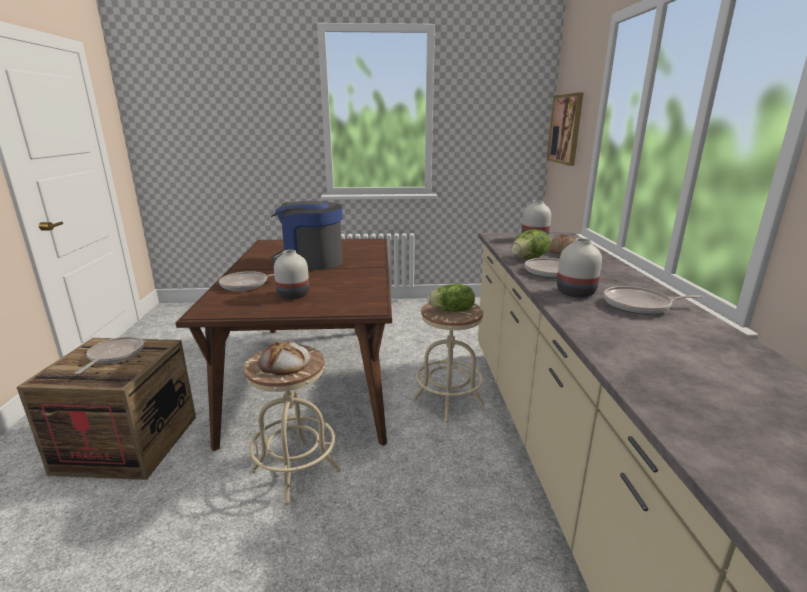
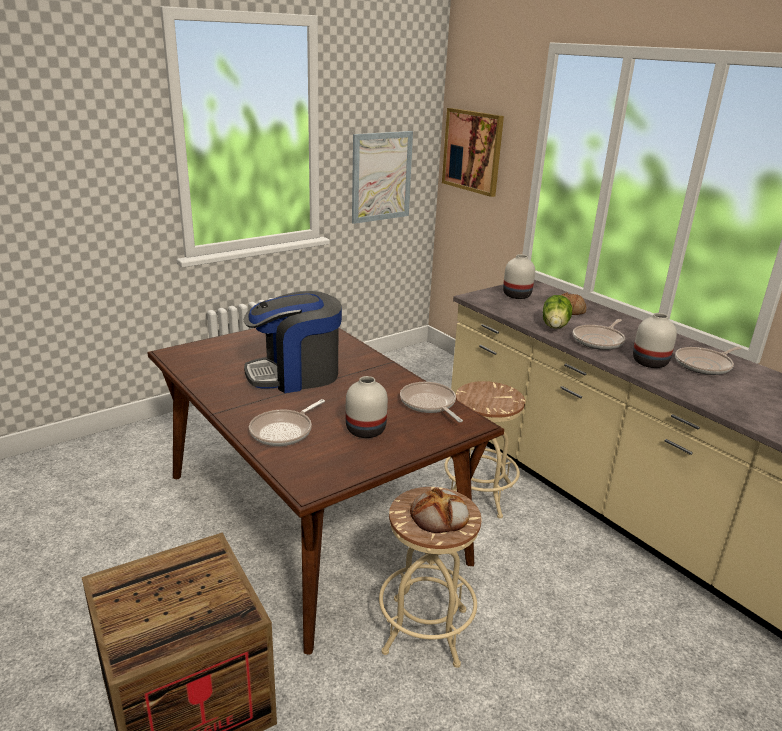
camera: 35 degrees left, 5 degrees up
frying pan [75,337,144,374] -> frying pan moved to [400,382,463,422]
lettuce [427,284,475,312] -> none
none -> picture [352,131,413,224]

